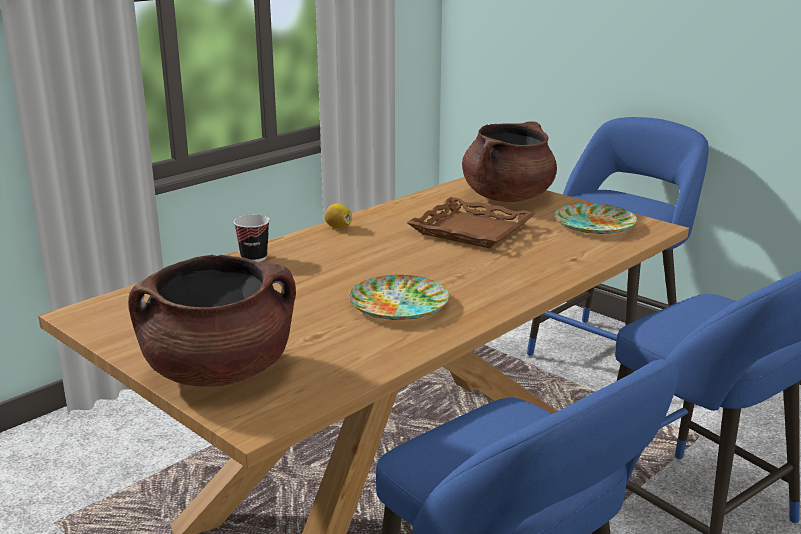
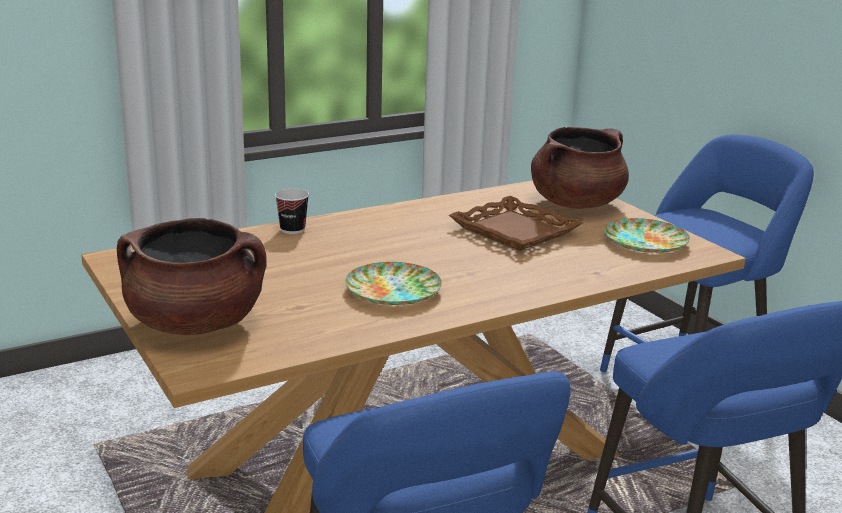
camera: 15 degrees right, 0 degrees up
lemon [324,203,352,228] -> none

